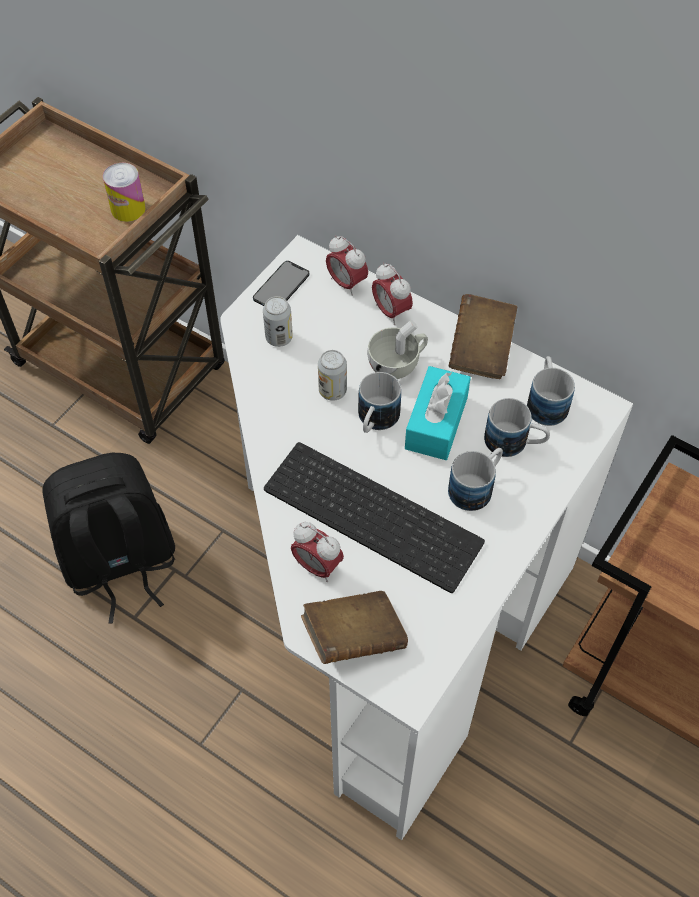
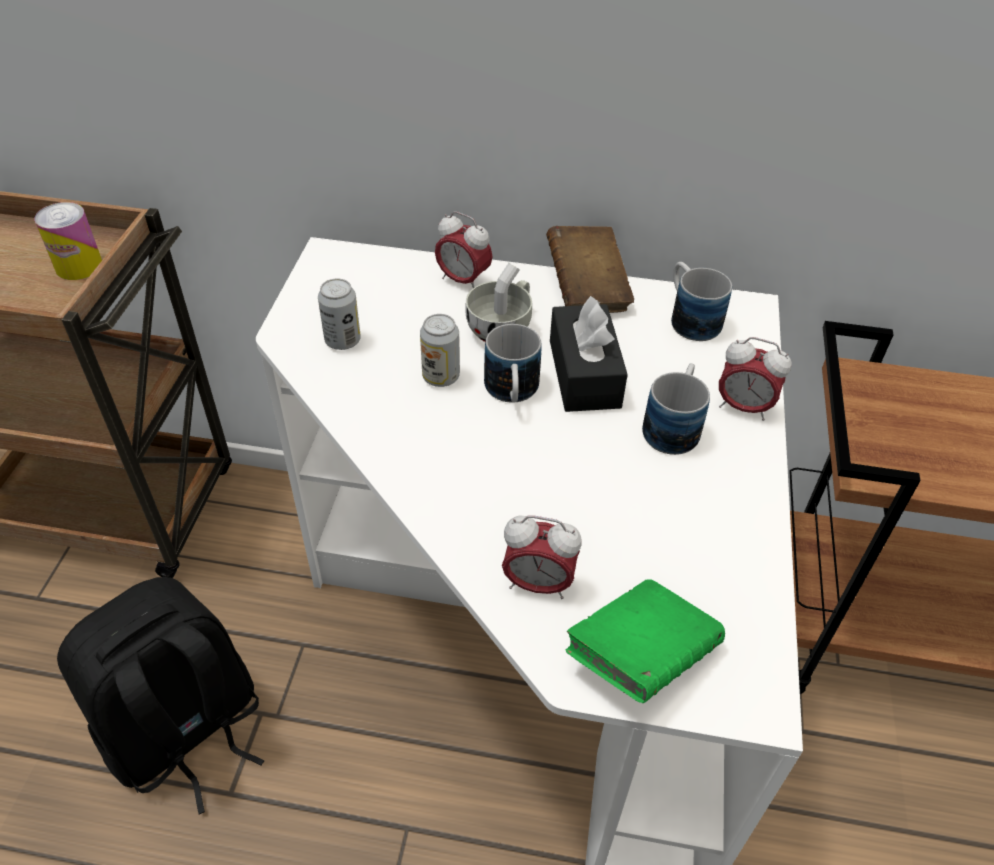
camera: 25 degrees left, 10 degrees down
phone [253,261,309,306] -> none
keyboard [264,442,485,593] -> none
brown book [301,591,408,664] -> green book [565,579,725,703]
alarm clock [326,236,368,296] -> alarm clock moved to [719,337,791,421]
turquoise tissue box [405,366,471,460] -> black tissue box [550,296,628,412]
mug [484,398,550,457] -> none

